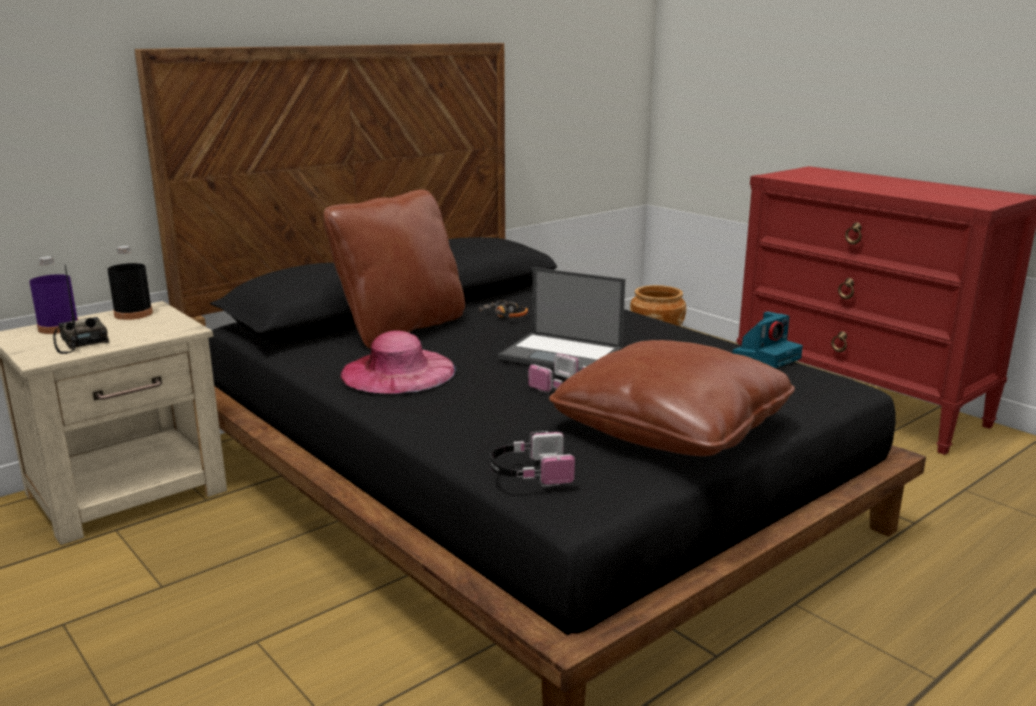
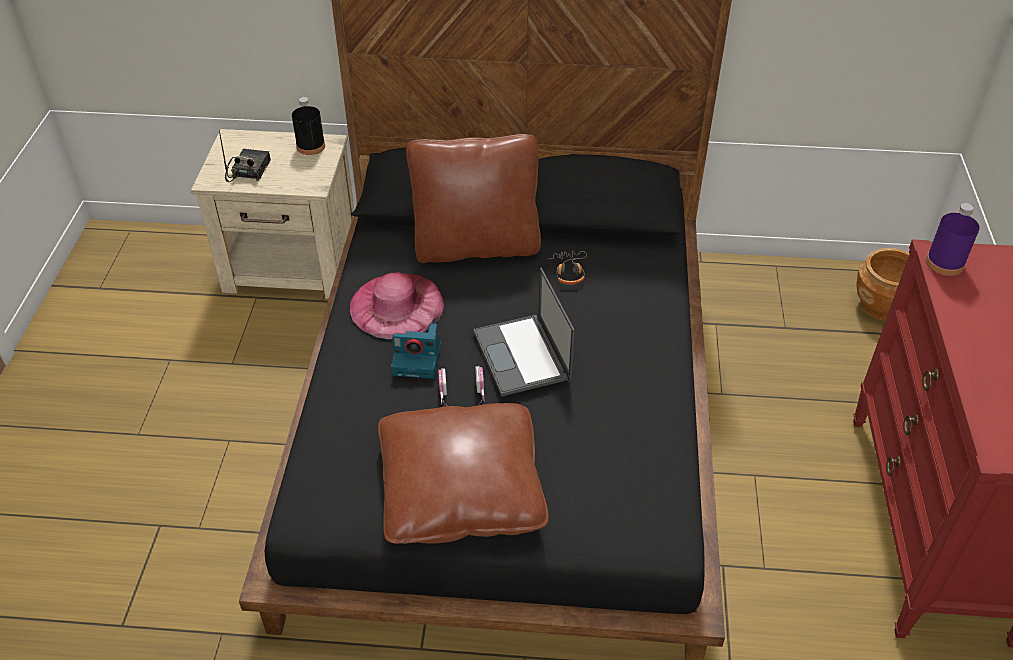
camera: 45 degrees right, 25 degrees up
purple bottle [29,256,78,334] -> purple bottle moved to [926,203,980,276]
headphones [490,431,575,486] -> none
camera [732,311,803,368] -> camera moved to [391,324,441,379]

